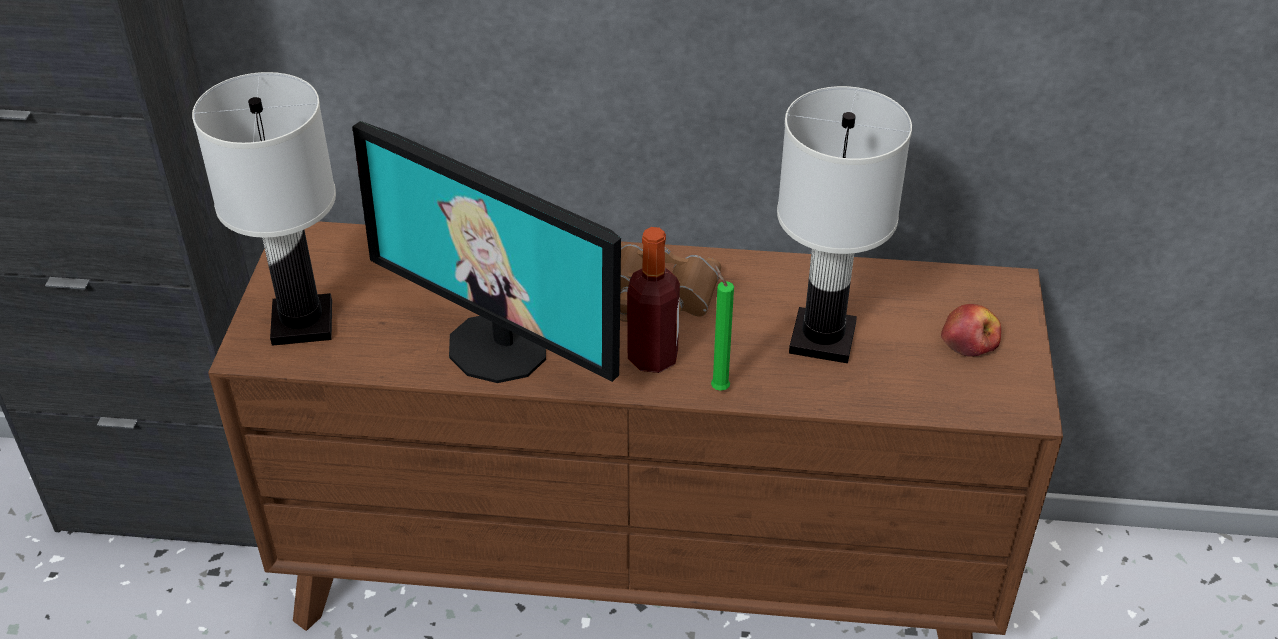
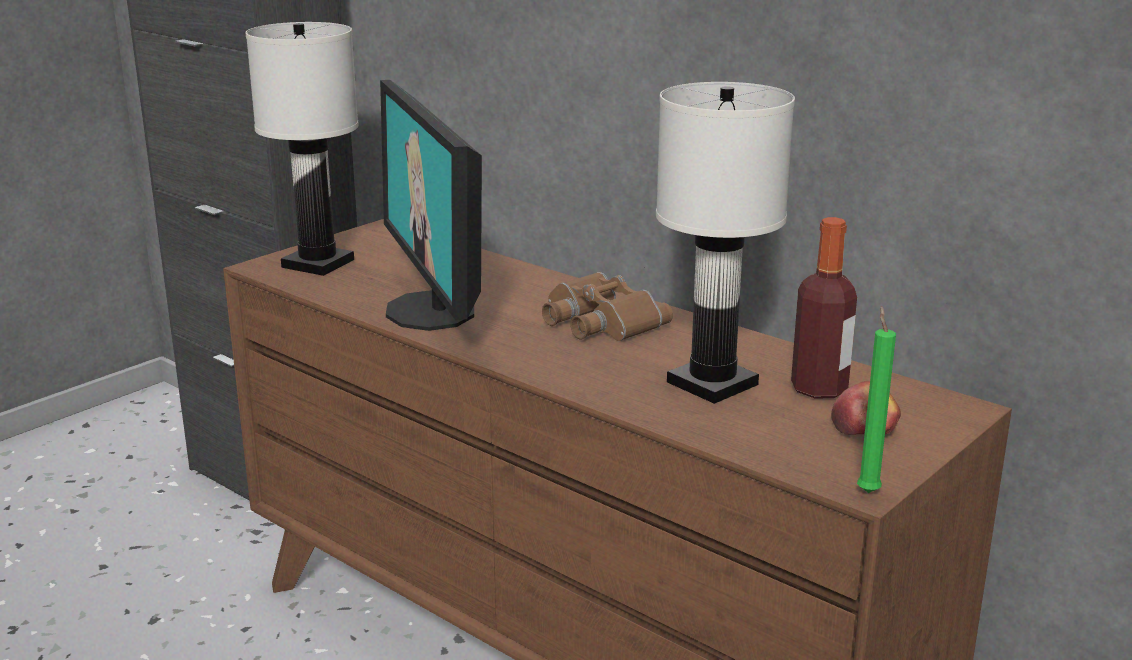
camera: 35 degrees right, 20 degrees down
bottle [627,227,680,373] -> bottle moved to [791,217,857,398]
green candle [711,265,734,391] -> green candle moved to [857,306,896,493]

